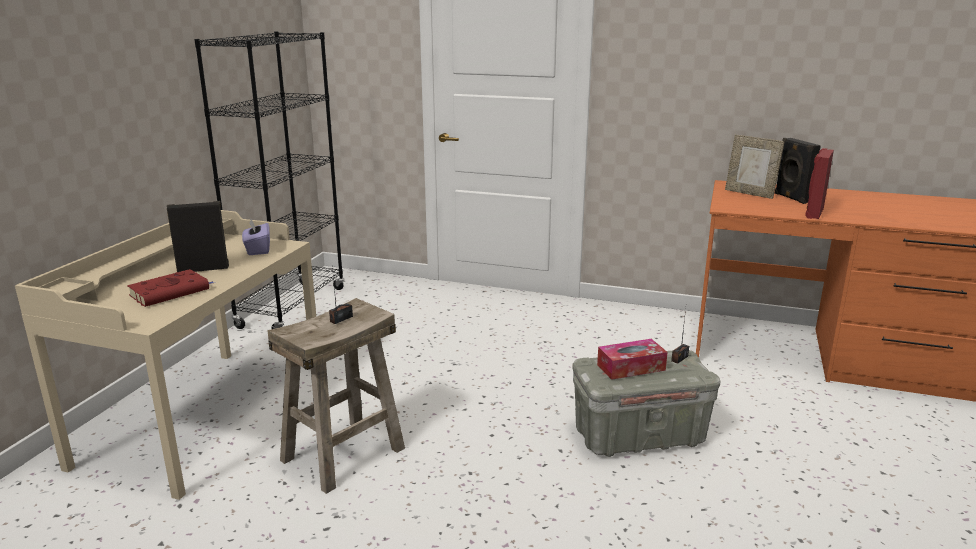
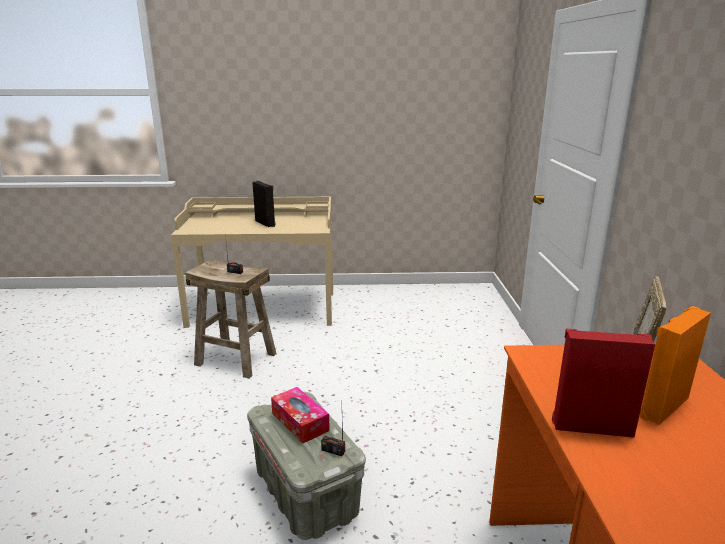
camera: 70 degrees right, 0 degrees up
red book [127,269,215,307] -> none
black bookcase [194,31,344,329] -> none
purple tissue box [242,219,270,255] -> none
black speaker [775,138,821,204] -> orange speaker [640,306,711,425]

